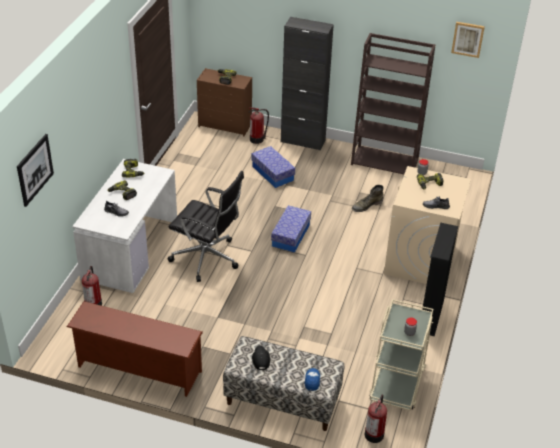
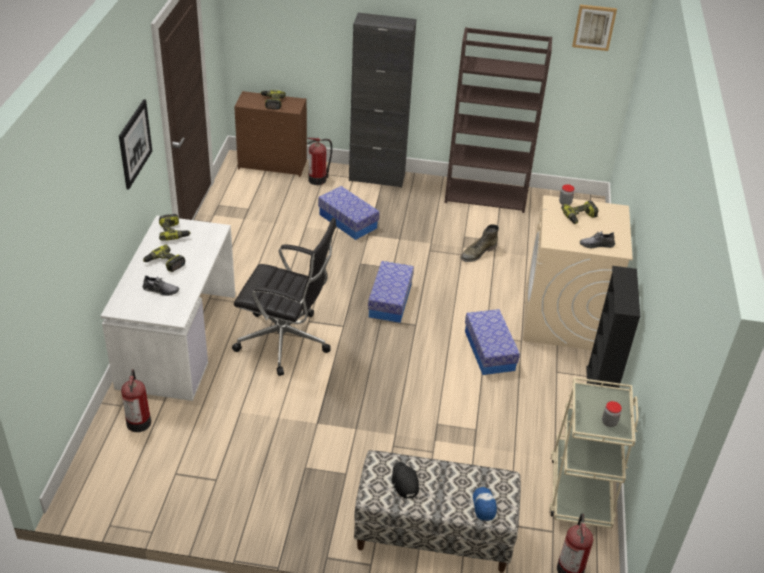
camera: 10 degrees left, 0 degrees up
picture [17,134,54,207] -> picture moved to [119,99,152,190]
brown shoe rack [67,301,203,397] -> none
none -> storage box [465,309,520,375]

